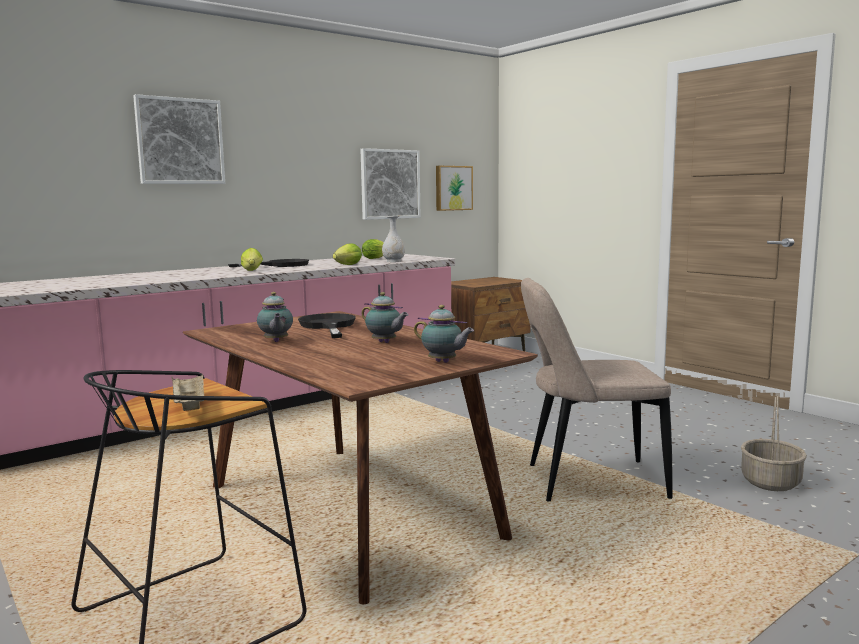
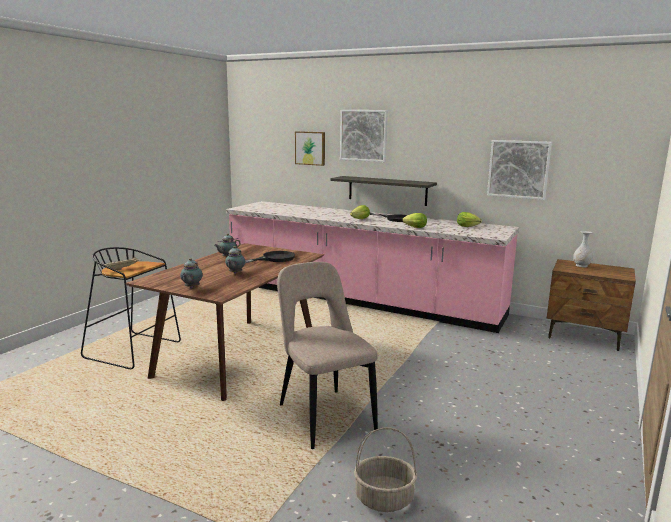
camera: 65 degrees right, 5 degrees up
white vase [382,216,405,262] -> white vase moved to [573,231,593,267]
picture [436,166,473,211] -> picture moved to [295,131,325,166]
none -> shelf [330,176,437,206]

